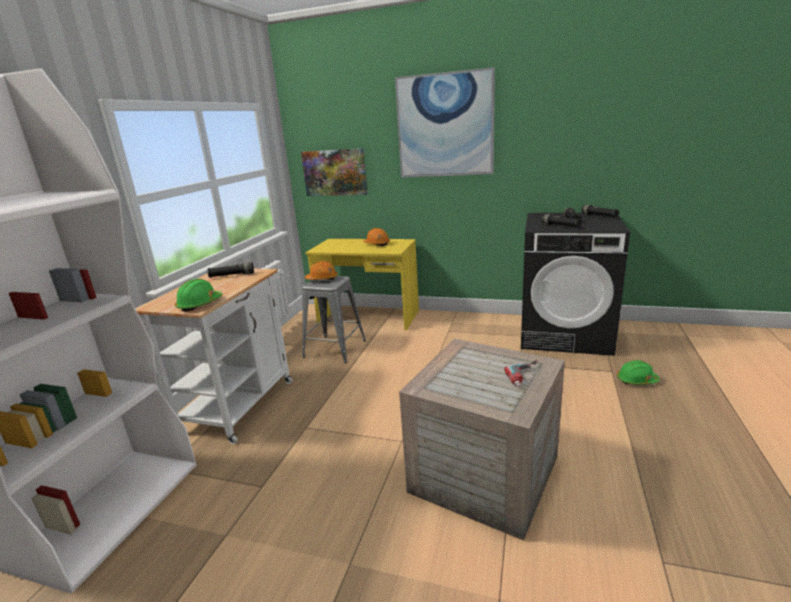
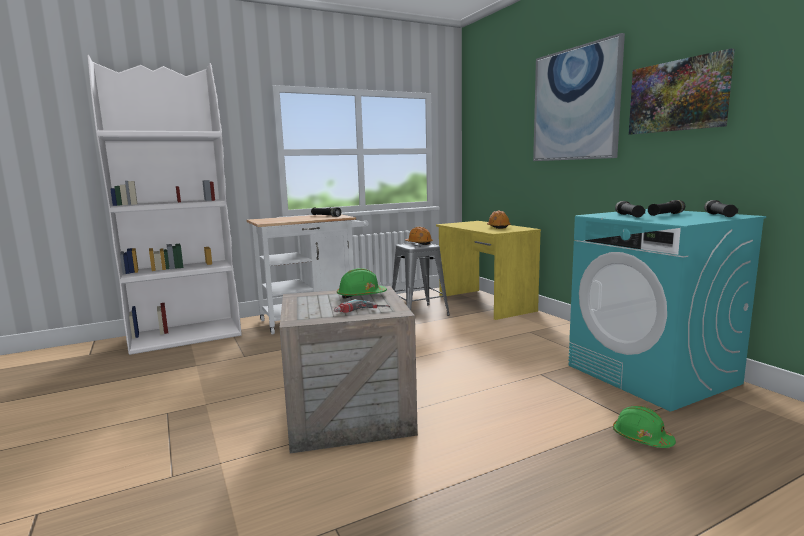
camera: 45 degrees right, 10 degrees down
green hard hat [175,279,223,312] -> green hard hat moved to [337,268,387,299]
picture [301,148,368,196] -> picture moved to [629,48,735,134]
black washing machine [521,212,630,356] -> turquoise washing machine [568,209,766,412]

